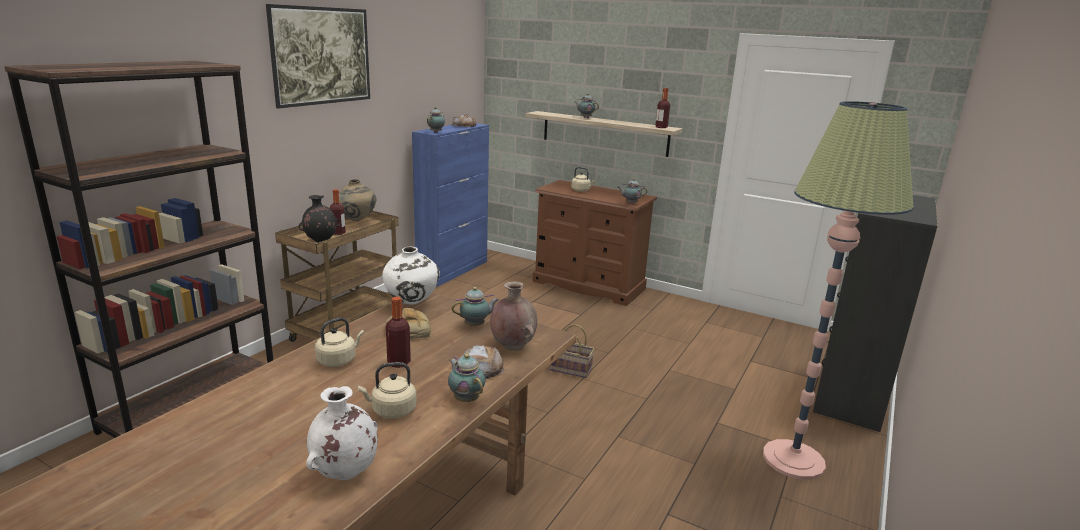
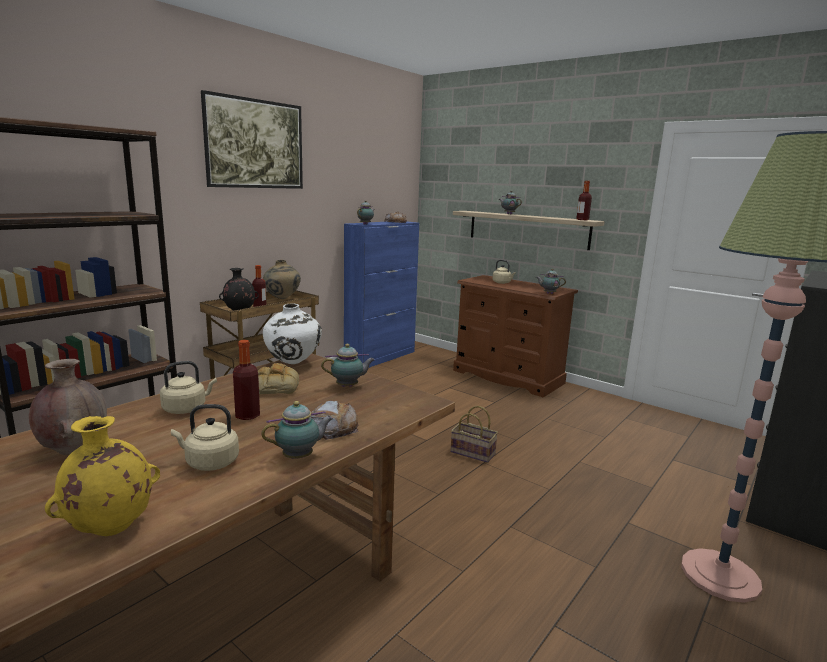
camera: 10 degrees right, 5 degrees down
white vase [306,386,378,480] -> yellow vase [45,416,160,536]
teapot [448,354,485,402] -> teapot turned 90 degrees clockwise [261,401,334,459]
brown vase [490,281,538,351] -> brown vase moved to [29,359,107,455]

